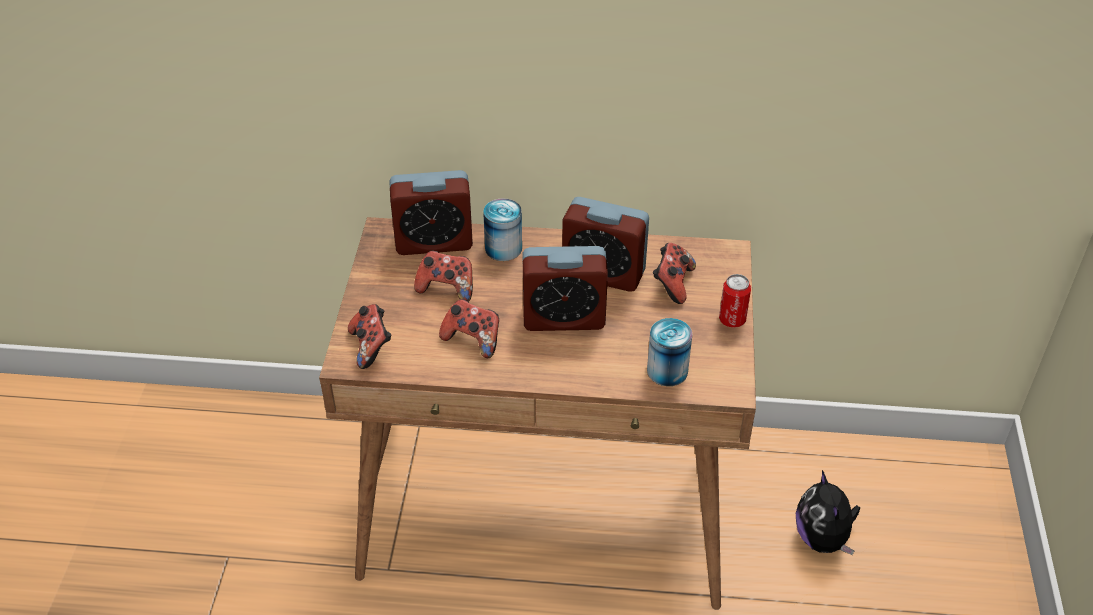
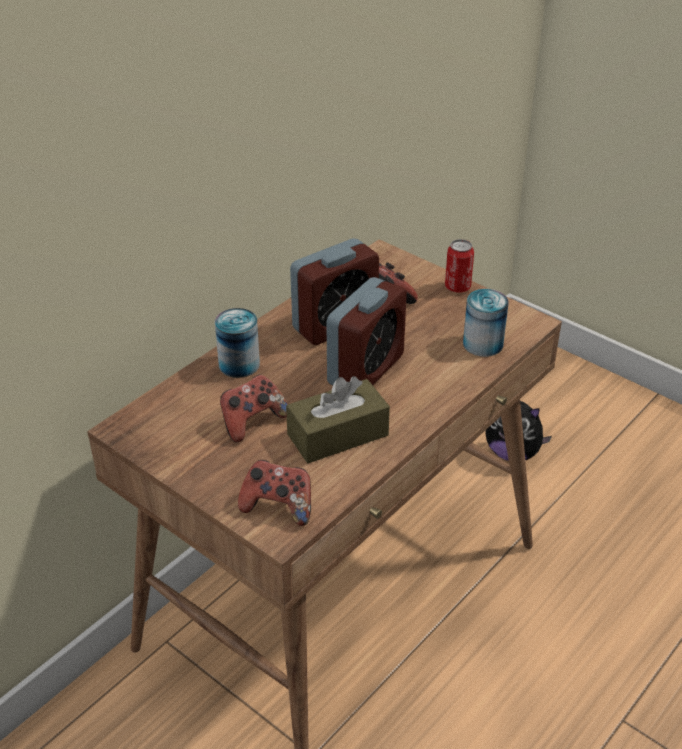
camera: 55 degrees left, 5 degrees down
alarm clock [389,170,473,255] -> none
game controller [439,299,499,358] -> brown tissue box [286,376,390,463]

